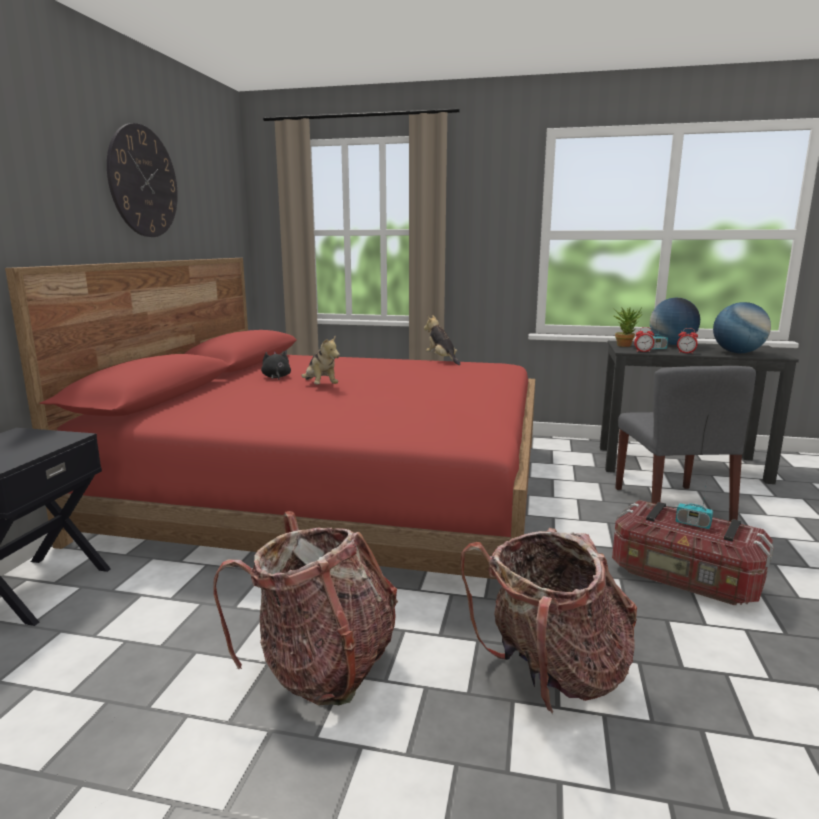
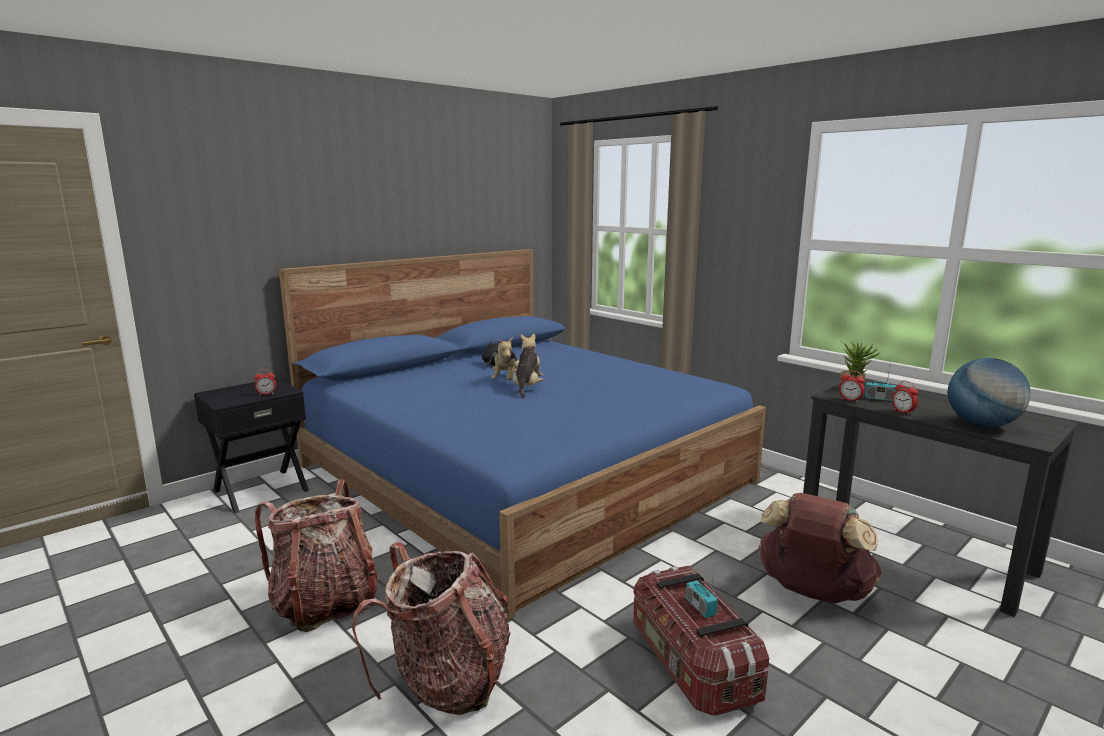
camera: 35 degrees right, 0 degrees up
red bed [5,258,535,579] -> blue bed [279,249,766,620]
wall clock [107,123,178,237] -> none
plush toy [424,315,460,365] -> plush toy moved to [513,334,543,399]
grey chair [615,366,756,522] -> brown backpack [758,493,882,604]
globe [650,298,700,345] -> none
none -> alarm clock [255,369,276,396]

